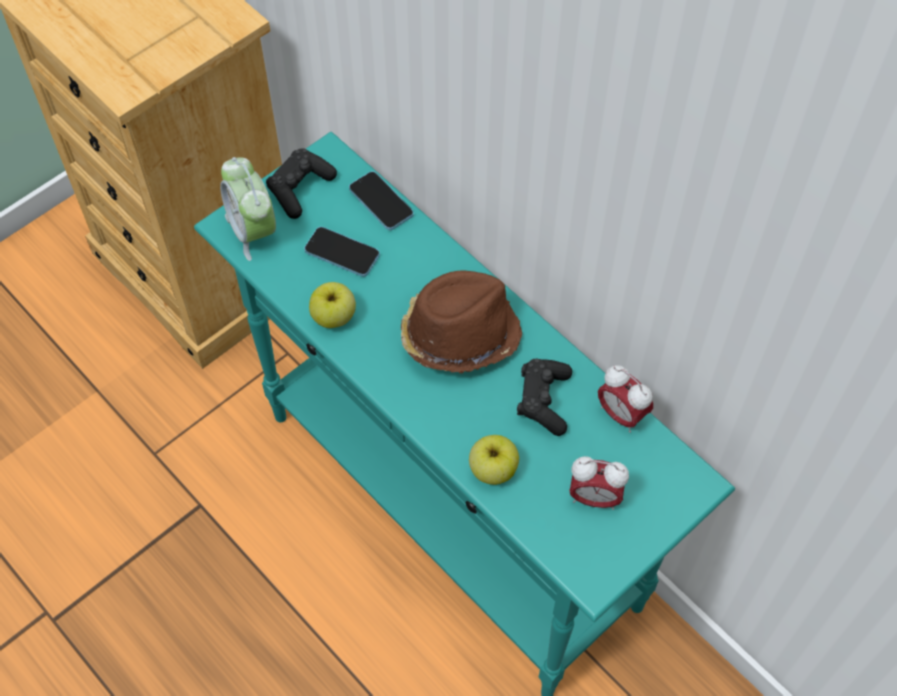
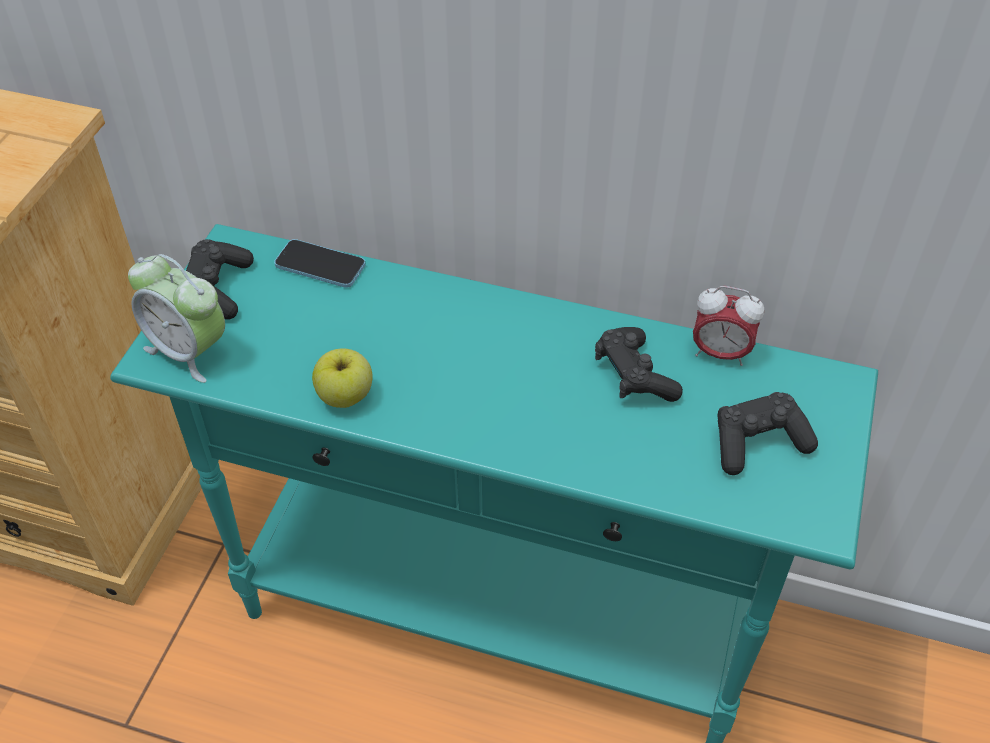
camera: 30 degrees left, 10 degrees down
phone [304,227,380,277] -> none
brown hat [401,270,522,373] -> none
apple [469,435,519,485] -> none
alarm clock [569,456,629,510] -> black game controller [717,392,818,475]

